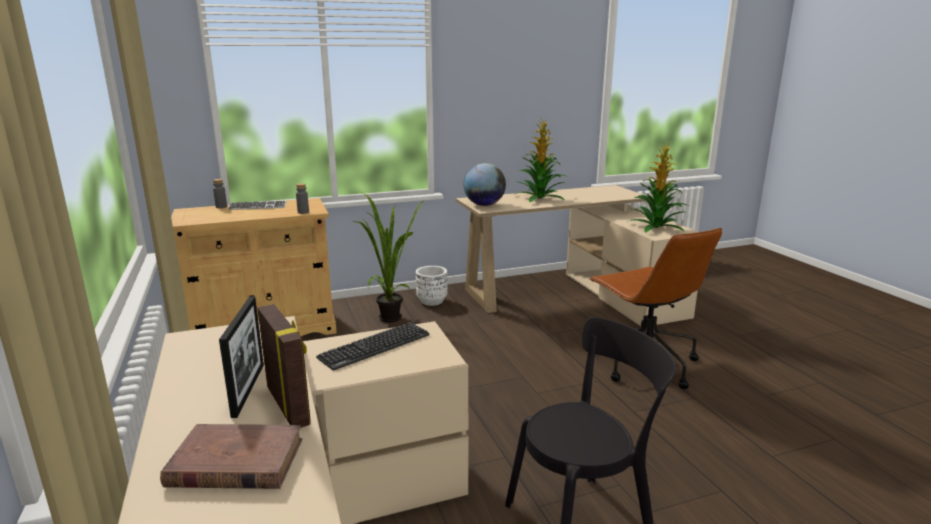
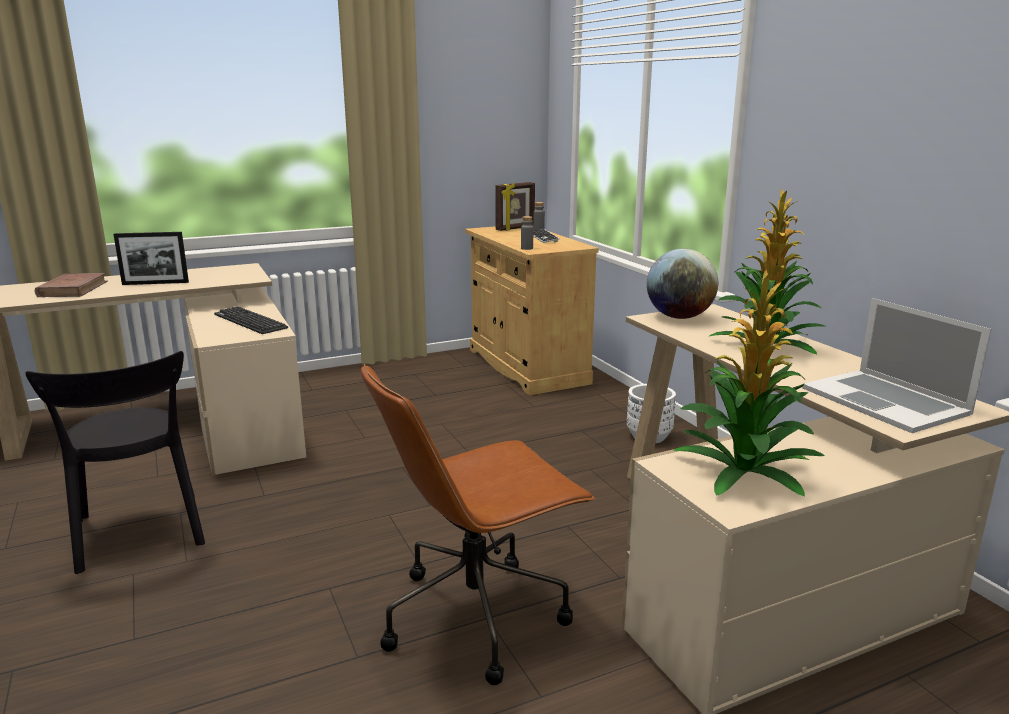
camera: 85 degrees right, 0 degrees up
picture frame [257,304,311,428] -> picture frame moved to [495,182,535,231]
potted plant [355,192,424,322] -> none
none -> laptop [802,298,992,433]

